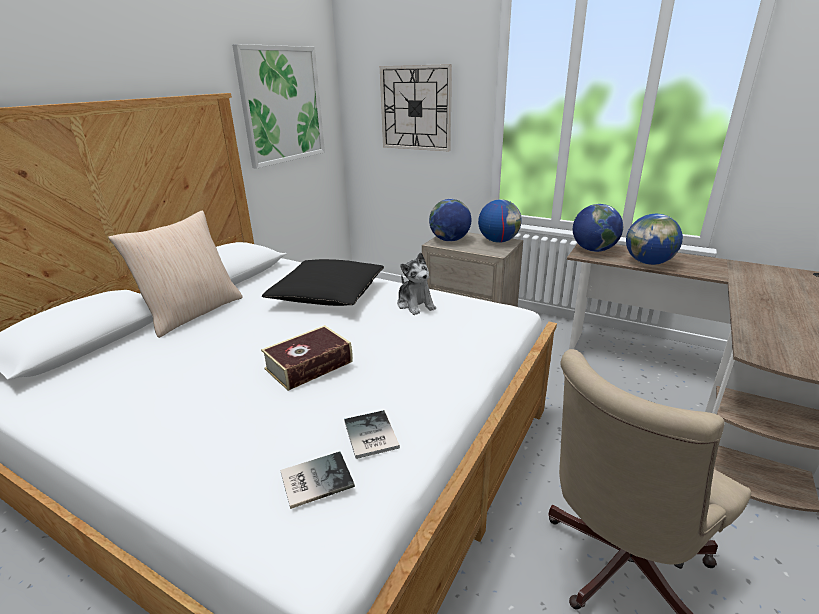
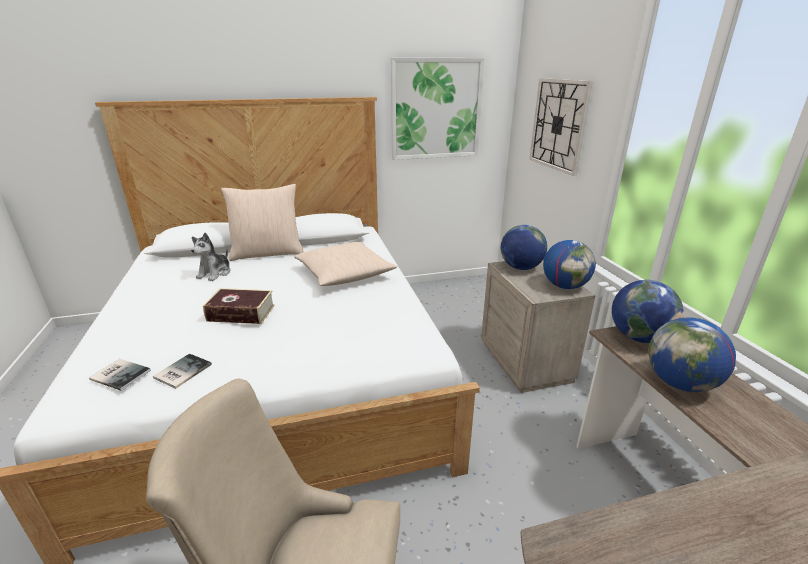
camera: 45 degrees right, 0 degrees up
black pillow [262,259,384,306] -> beige pillow [294,242,397,286]
plush toy [397,252,436,315] -> plush toy moved to [191,233,230,281]

